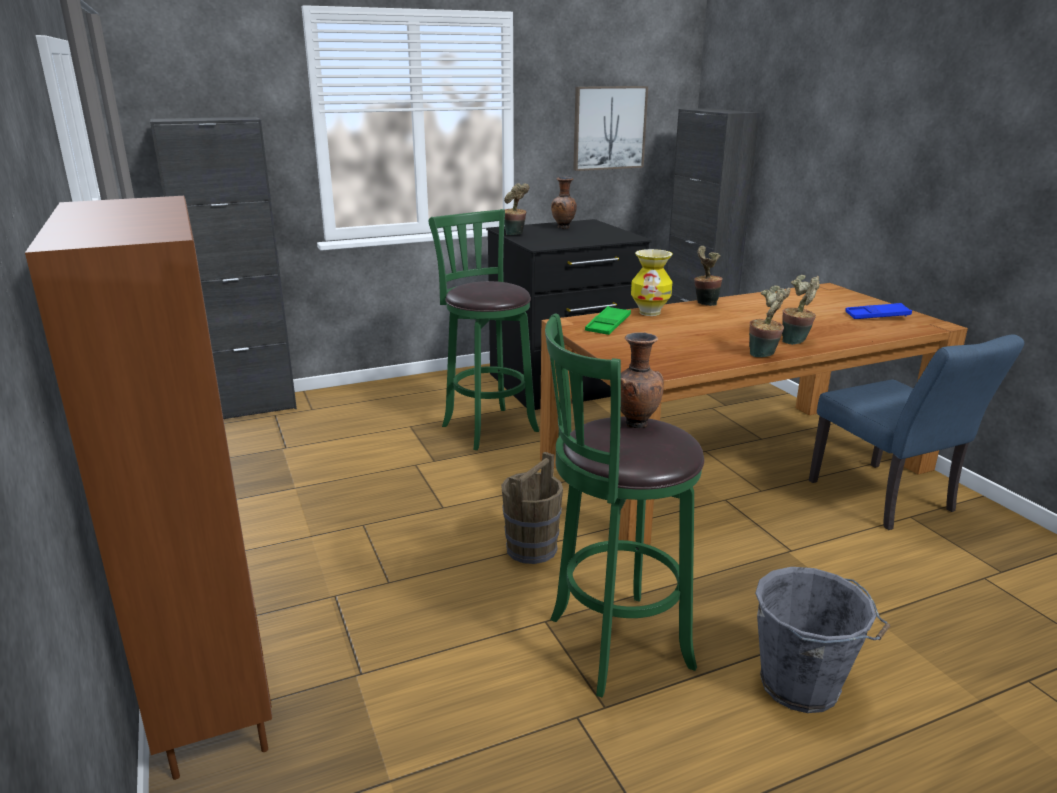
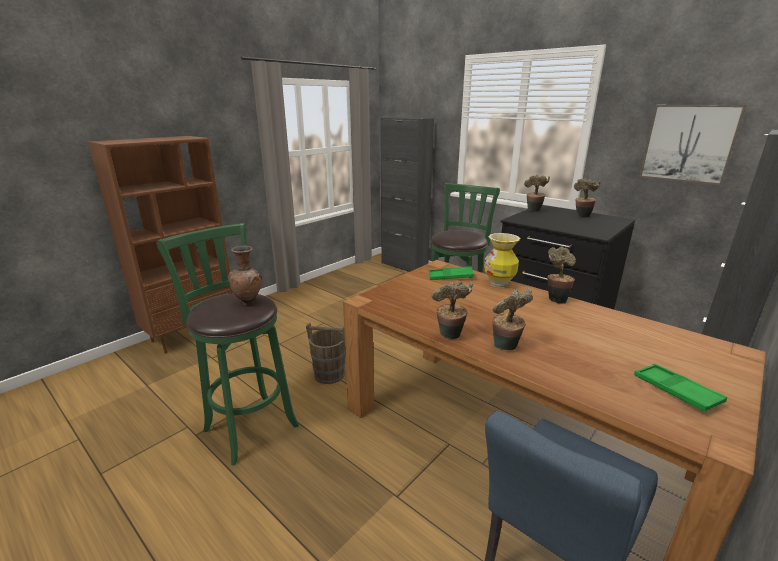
camera: 65 degrees right, 0 degrees up
brown vase [551,177,577,229] -> potted plant [574,178,601,217]
grey bucket [755,567,890,713] -> none
blue tray [845,303,912,319] -> green tray [634,364,727,411]

